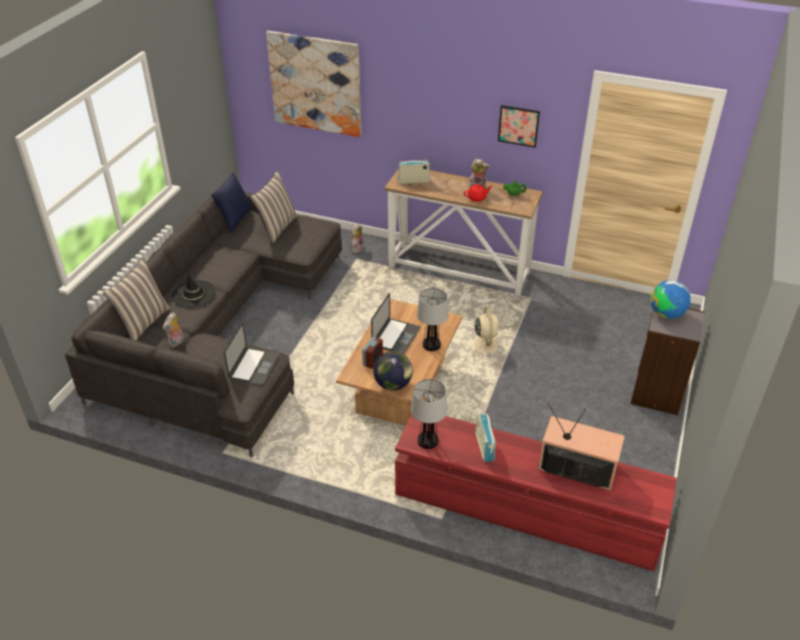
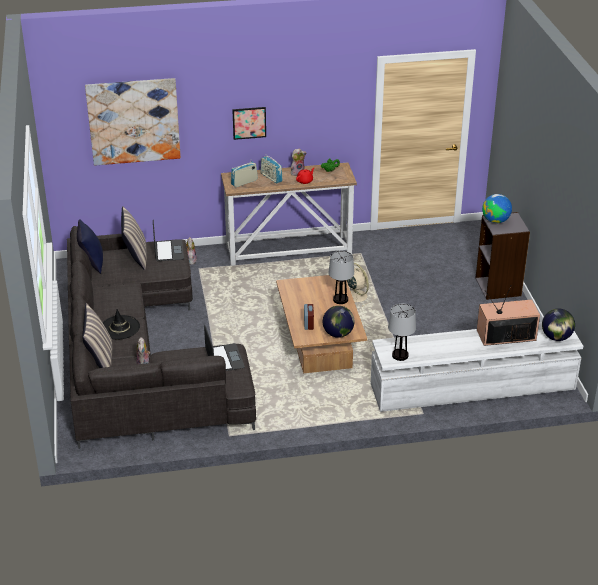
camera: 30 degrees left, 5 degrees down
laptop [371,293,420,354] -> laptop moved to [153,219,184,261]
red tv stand [395,415,677,571] -> white tv stand [371,322,583,412]
radio [475,413,496,462] -> radio moved to [261,154,283,184]
picture [498,105,540,148] -> picture moved to [232,107,266,140]
none -> globe [542,308,575,341]

